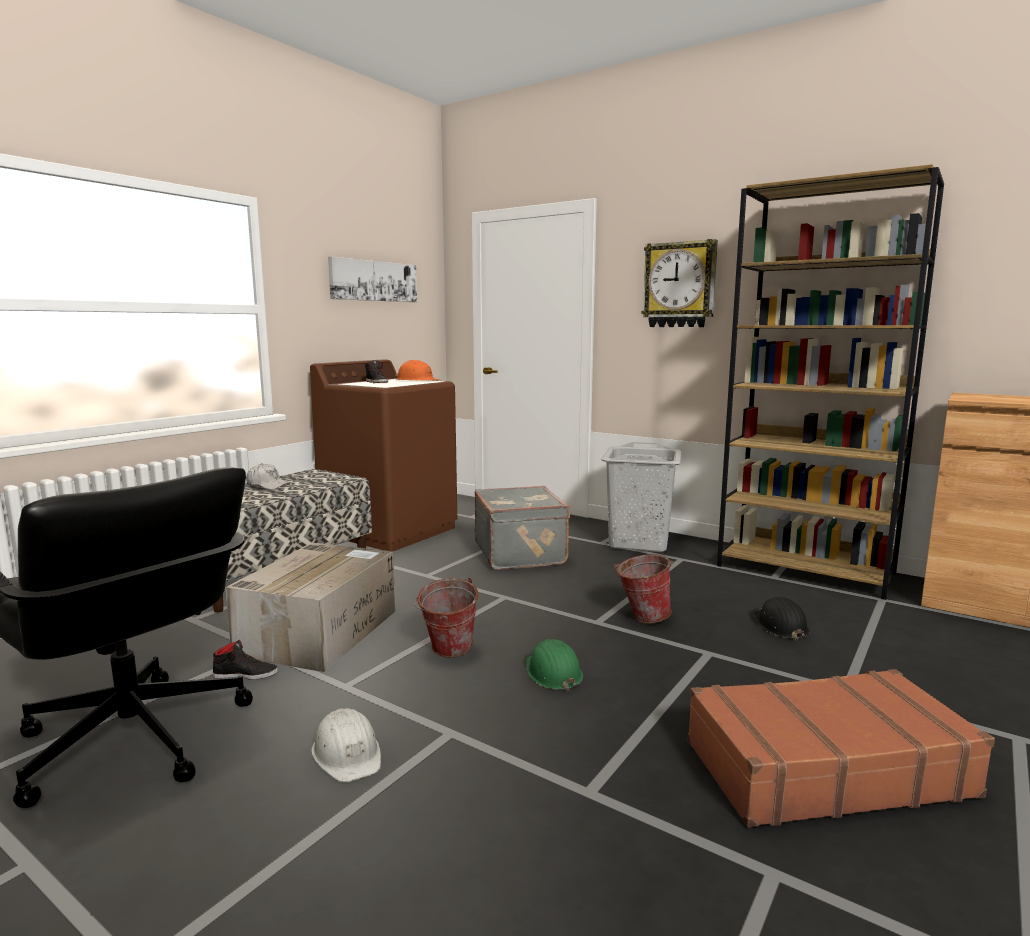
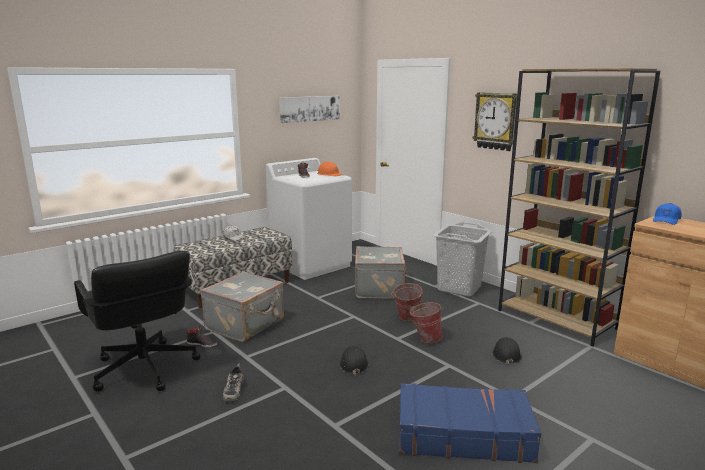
camera: 15 degrees right, 5 degrees up
cardboard box [225,543,395,672] -> grey suitcase [200,271,284,342]
brown washing machine [310,359,457,551] -> white washing machine [266,158,352,280]
white hard hat [312,708,381,782] -> shoe [223,363,245,403]
bucket [415,578,479,658] -> bucket moved to [392,283,423,322]
green hard hat [526,639,583,692] -> black hard hat [340,346,369,376]
brown suitcase [688,669,995,827] -> blue suitcase [399,383,541,463]
none -> blue cap [653,203,682,225]

